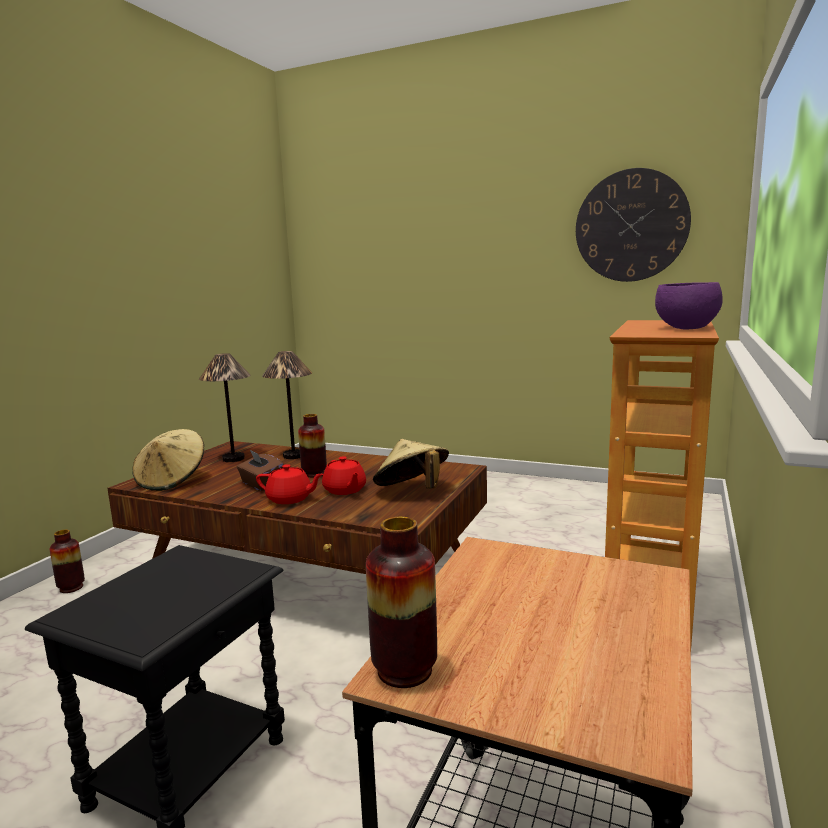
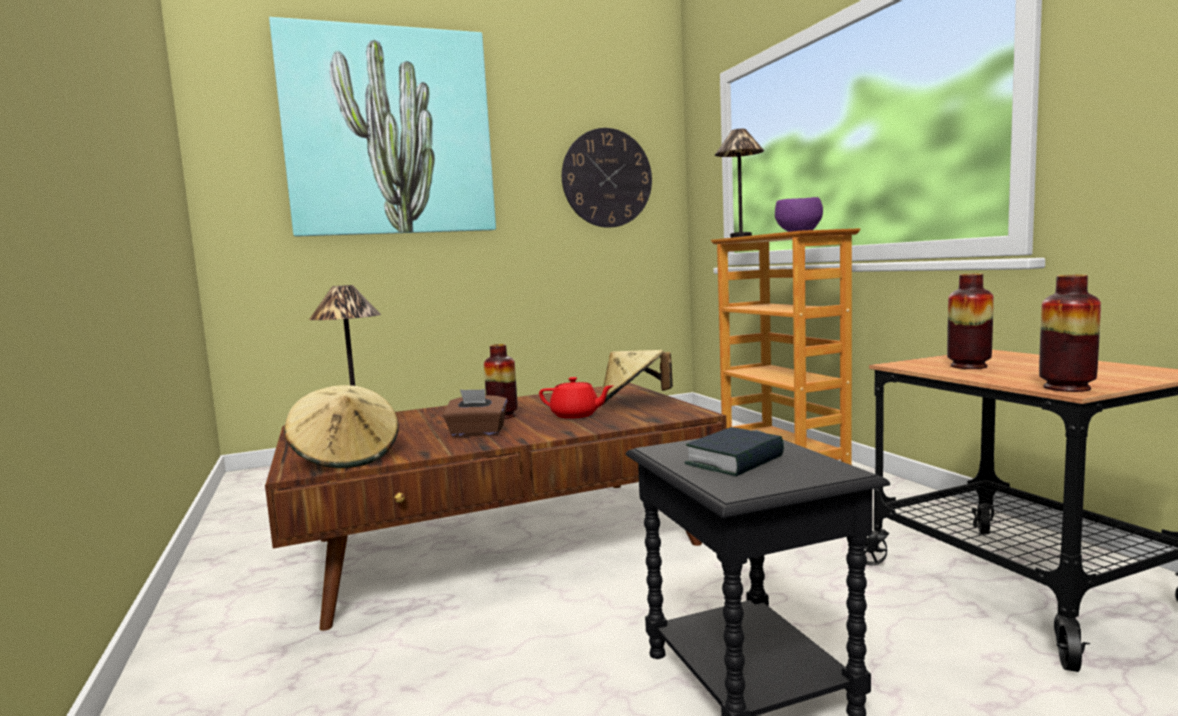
camera: 45 degrees left, 5 degrees down
vase [49,530,85,593] -> vase moved to [947,273,994,369]
red teapot [256,464,323,504] -> none
table lamp [262,351,312,459] -> table lamp moved to [715,129,764,238]
none -> picture [269,17,496,236]
none -> book [685,427,784,476]

